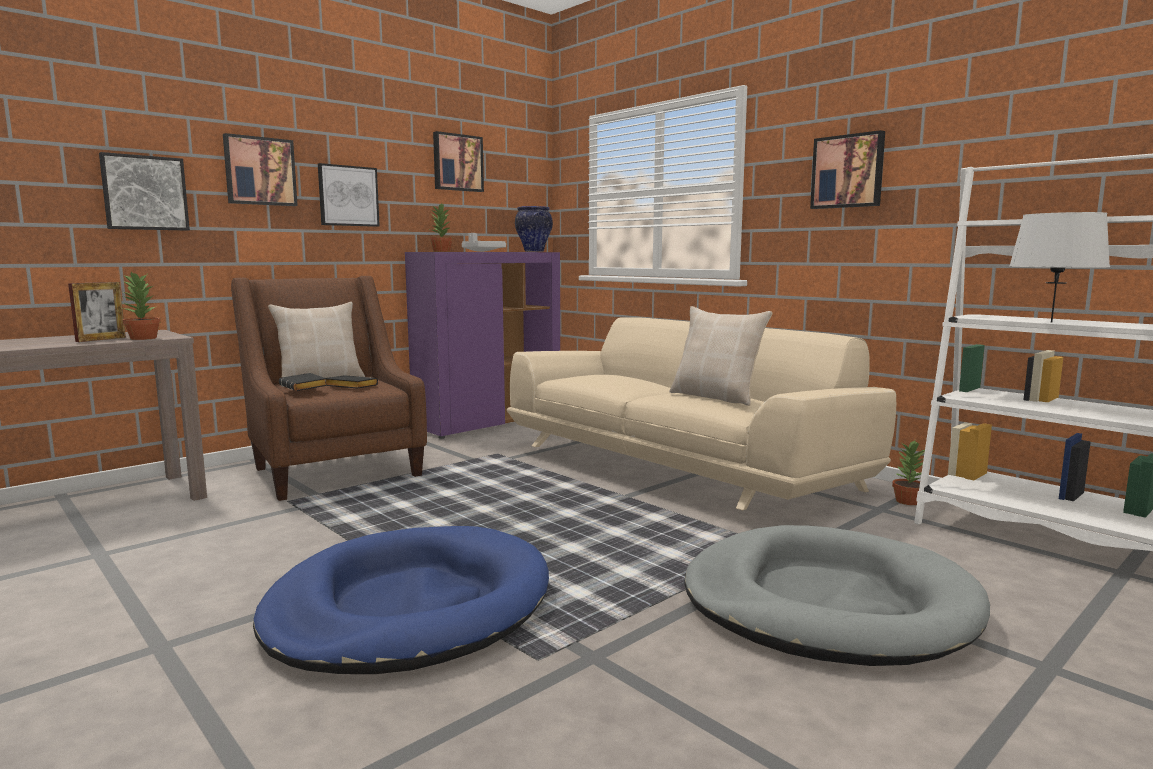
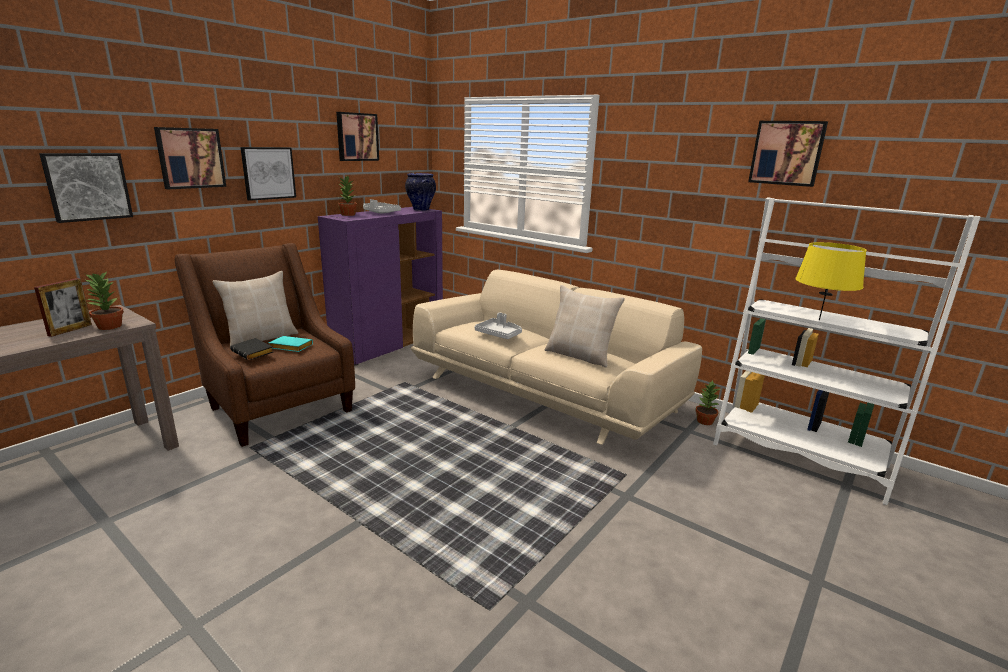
camera: 10 degrees left, 10 degrees up
blue dog bed [253,526,549,674] -> none
black book [326,375,378,389] -> turquoise book [269,336,313,352]
grey dog bed [684,525,990,666] -> none
picture [810,130,885,209] -> picture moved to [748,121,828,187]
grey table lamp [1010,212,1110,323] -> yellow table lamp [795,242,867,320]
none -> grey tray [475,312,522,339]

